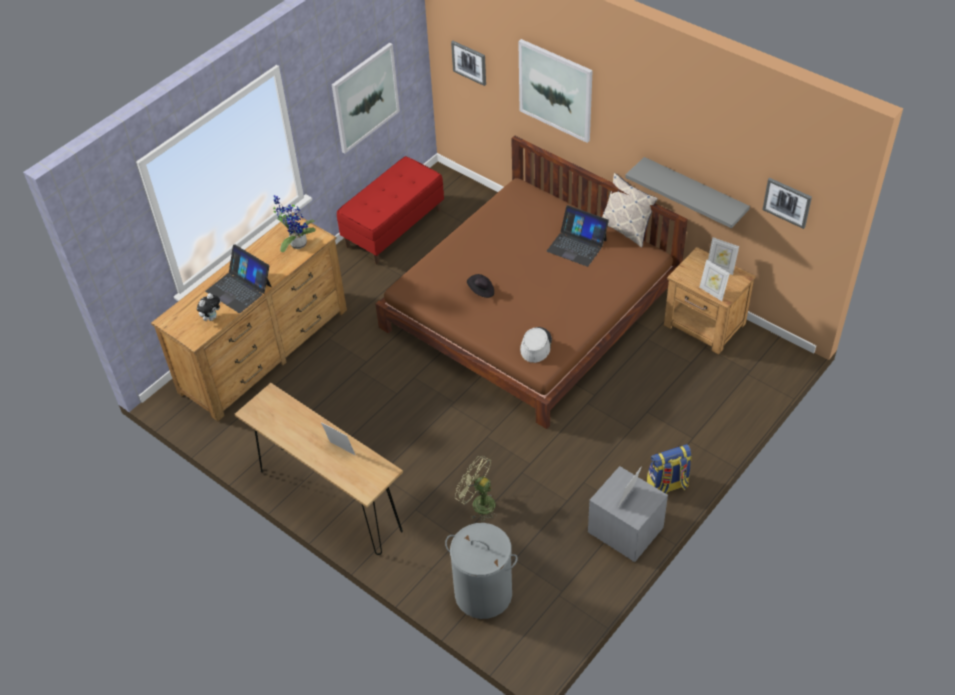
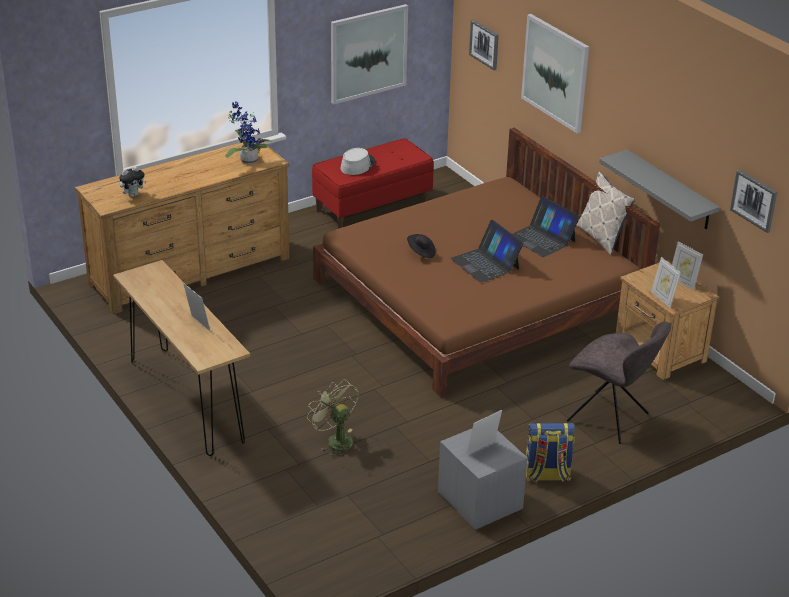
camera: 15 degrees right, 15 degrees down
laptop [205,244,272,313] -> laptop moved to [451,220,524,283]
grey laundry basket [445,523,518,619] -> none
grey hat [520,327,552,363] -> grey hat moved to [341,148,375,175]
none -> grey chair [567,322,671,444]

